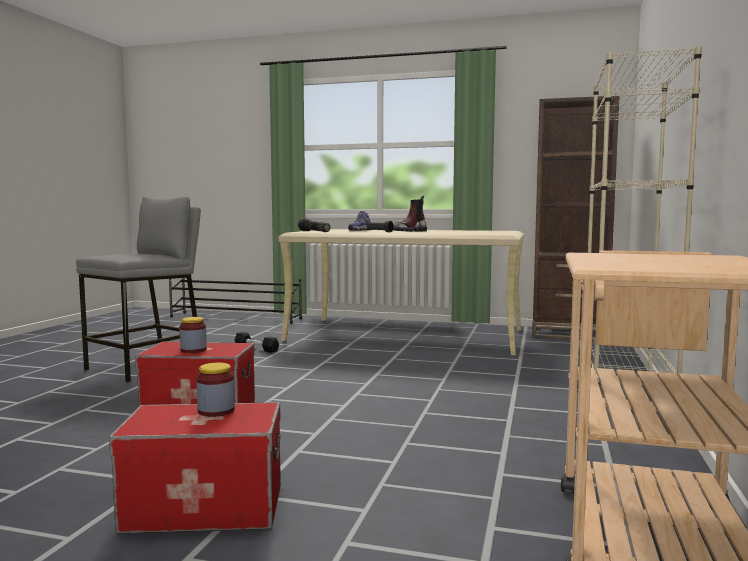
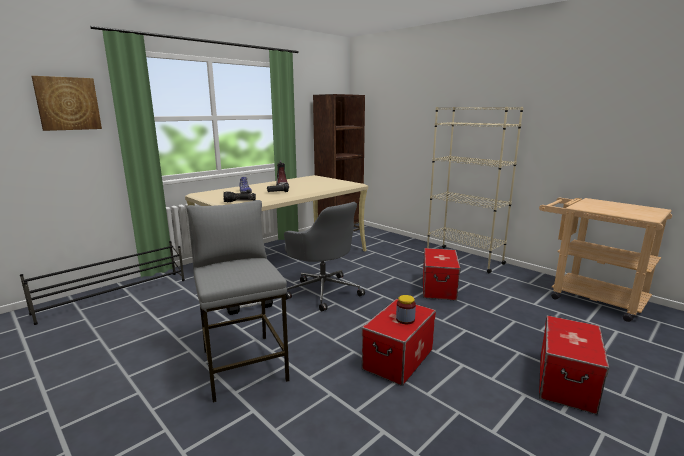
camera: 60 degrees left, 10 degrees up
jar [196,363,235,417] -> none
none -> picture [32,76,102,131]
none -> grey office chair [284,202,365,312]
none -> storage box [423,248,461,301]

